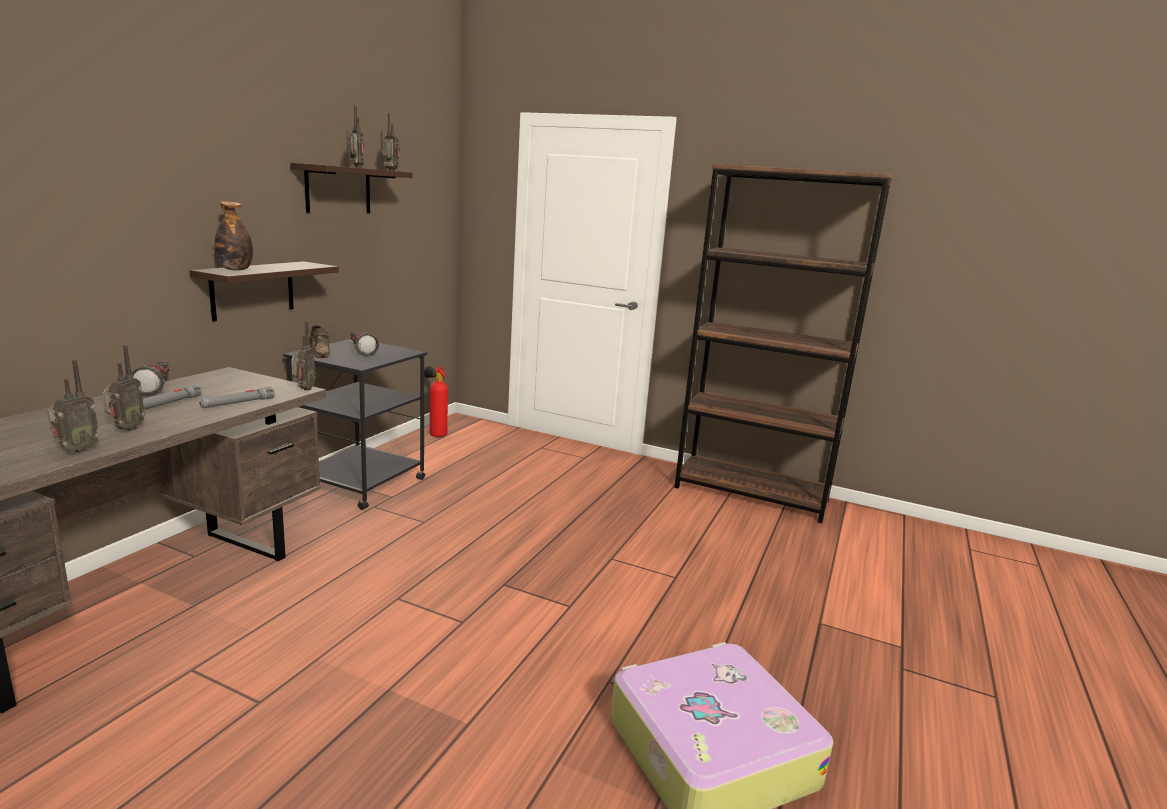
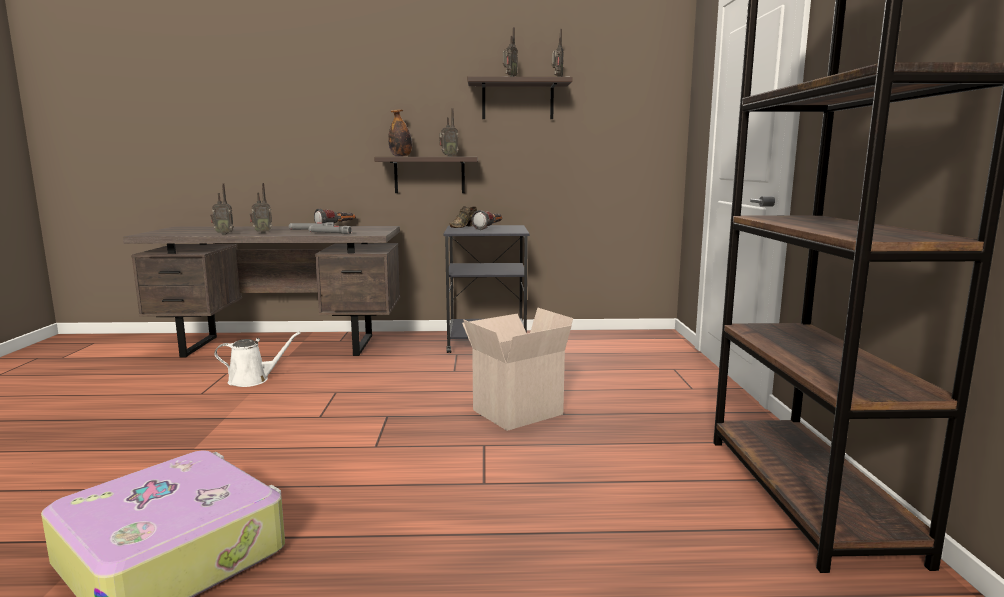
camera: 65 degrees right, 5 degrees down
radio [291,321,315,391] -> radio moved to [439,108,459,157]
fire extinguisher [424,366,448,437] -> none
none -> white watering can [214,332,300,387]
none -> cardboard box [462,308,573,431]

